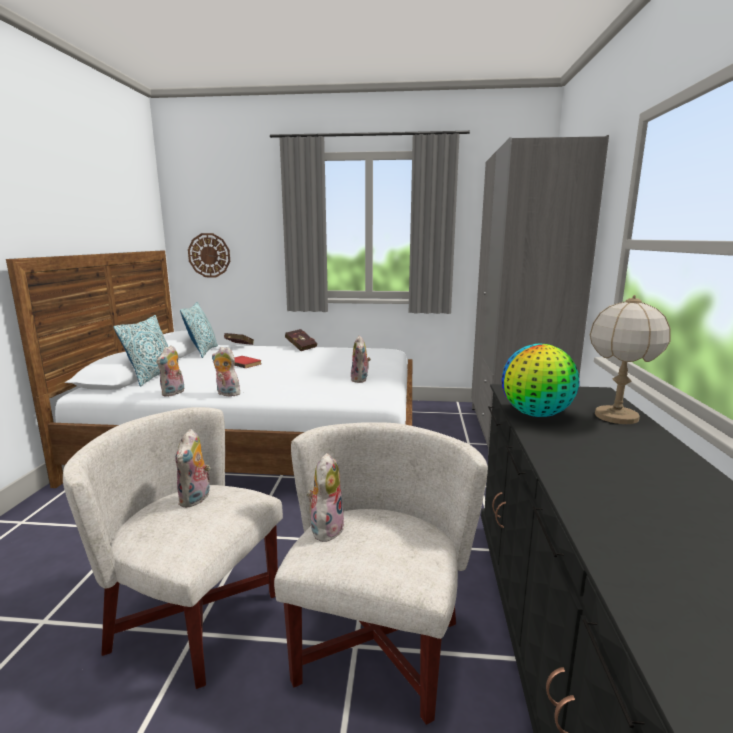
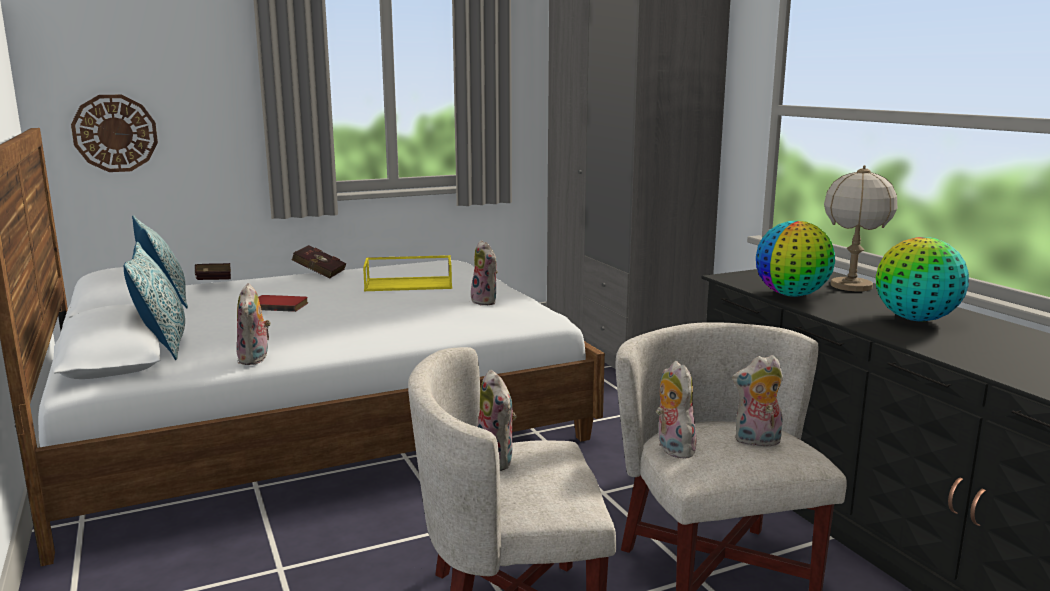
camera: 30 degrees left, 0 degrees up
plush toy [212,347,240,396] -> plush toy moved to [732,355,783,446]
none -> yellow tray [363,255,452,291]
none -> globe [876,237,969,321]

